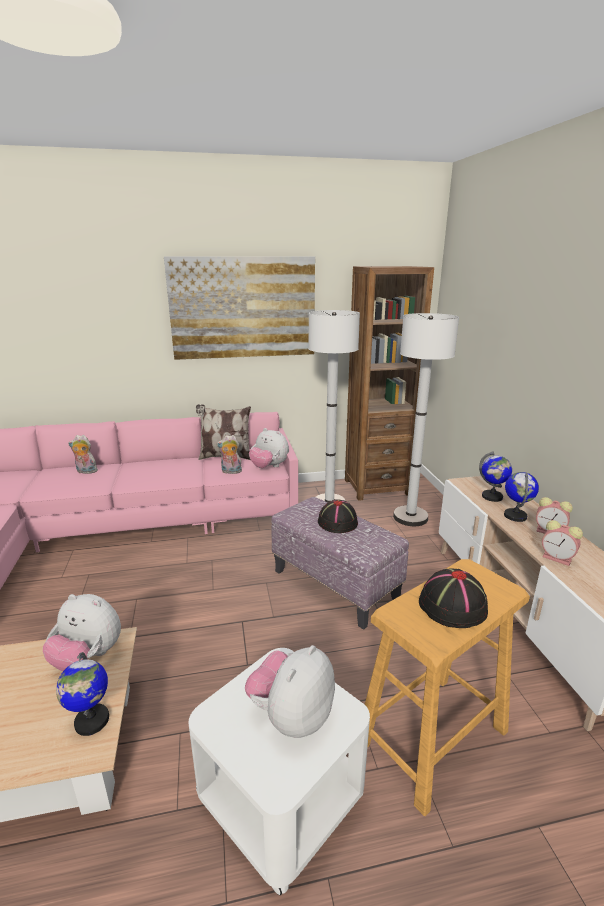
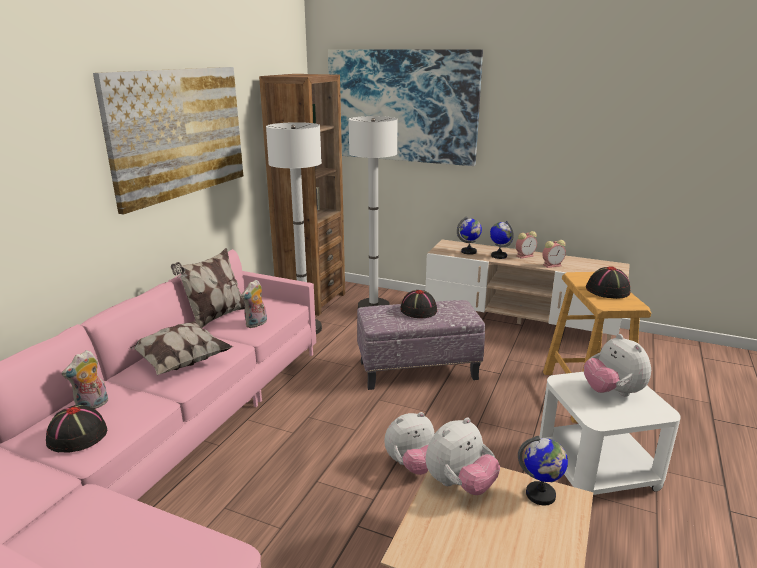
camera: 55 degrees left, 0 degrees up
plush toy [249,428,289,468] -> plush toy moved to [385,412,435,475]
none -> black hat [46,405,107,453]
none -> pillow [130,321,233,375]
none -> picture [328,49,483,166]

